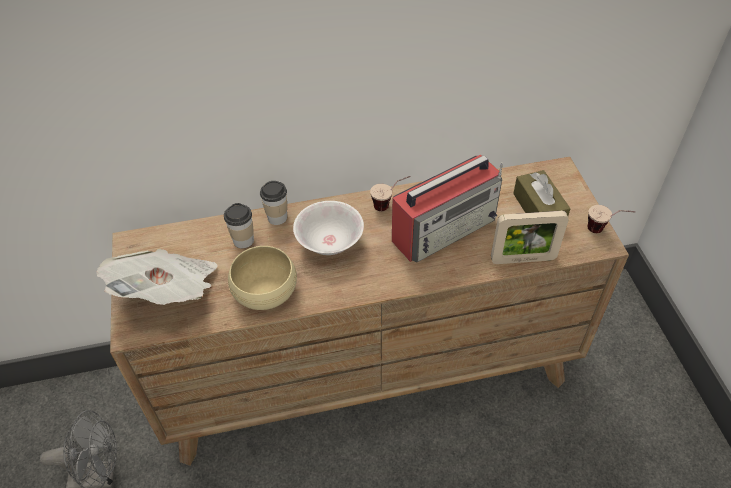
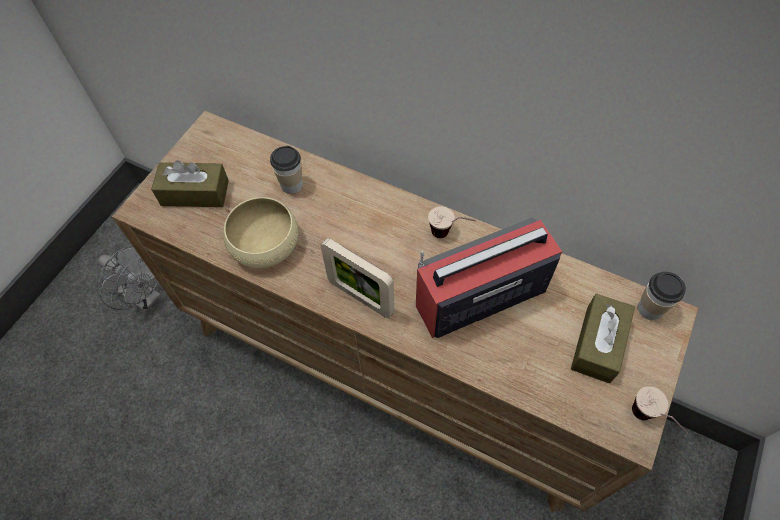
camera: 40 degrees right, 10 degrees up
newspaper [96,249,218,305] -> brown tissue box [151,160,229,207]
cup [260,181,287,225] -> cup moved to [638,272,686,320]
white bowl [293,201,364,255] -> none
radio [392,155,503,262] -> radio turned 150 degrees clockwise [416,218,562,338]
picture frame [491,211,569,264] -> picture frame moved to [321,238,394,319]

